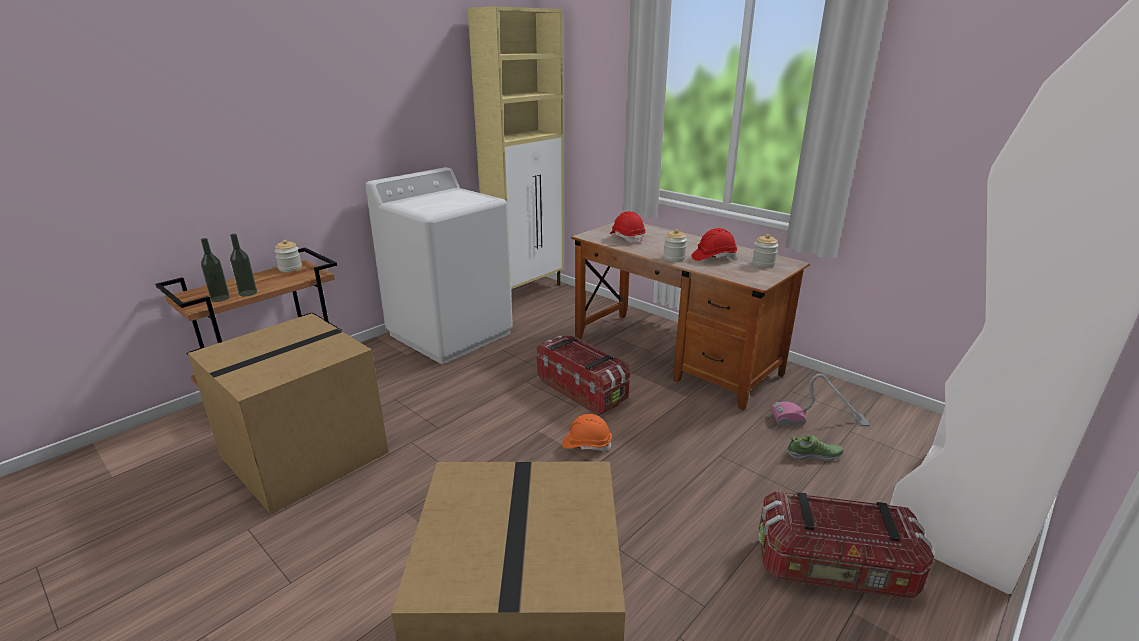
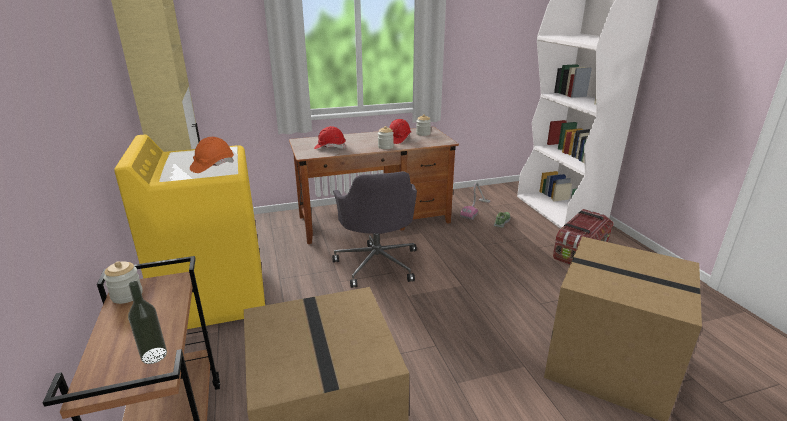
camera: 60 degrees left, 0 degrees up
bottle [230,234,257,296] -> none
white washing machine [365,167,513,364] -> yellow washing machine [114,135,265,329]
storage box [537,335,630,416] -> grey office chair [332,171,417,288]
orange hard hat [562,414,612,451] -> orange hard hat moved to [190,137,234,173]

